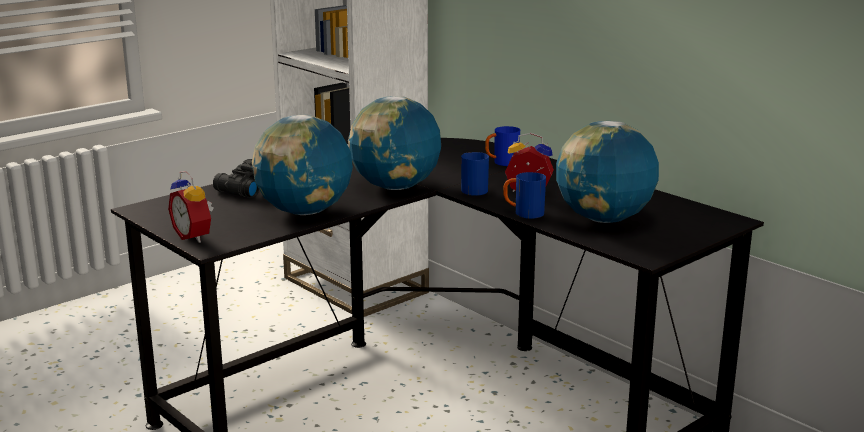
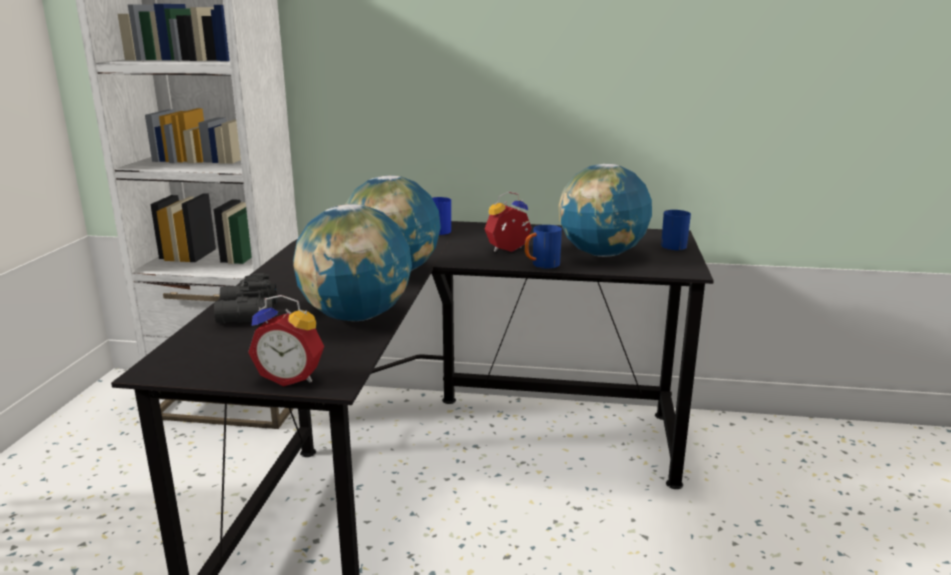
camera: 40 degrees left, 0 degrees up
blue mug [461,152,489,196] -> blue mug moved to [661,210,691,250]

